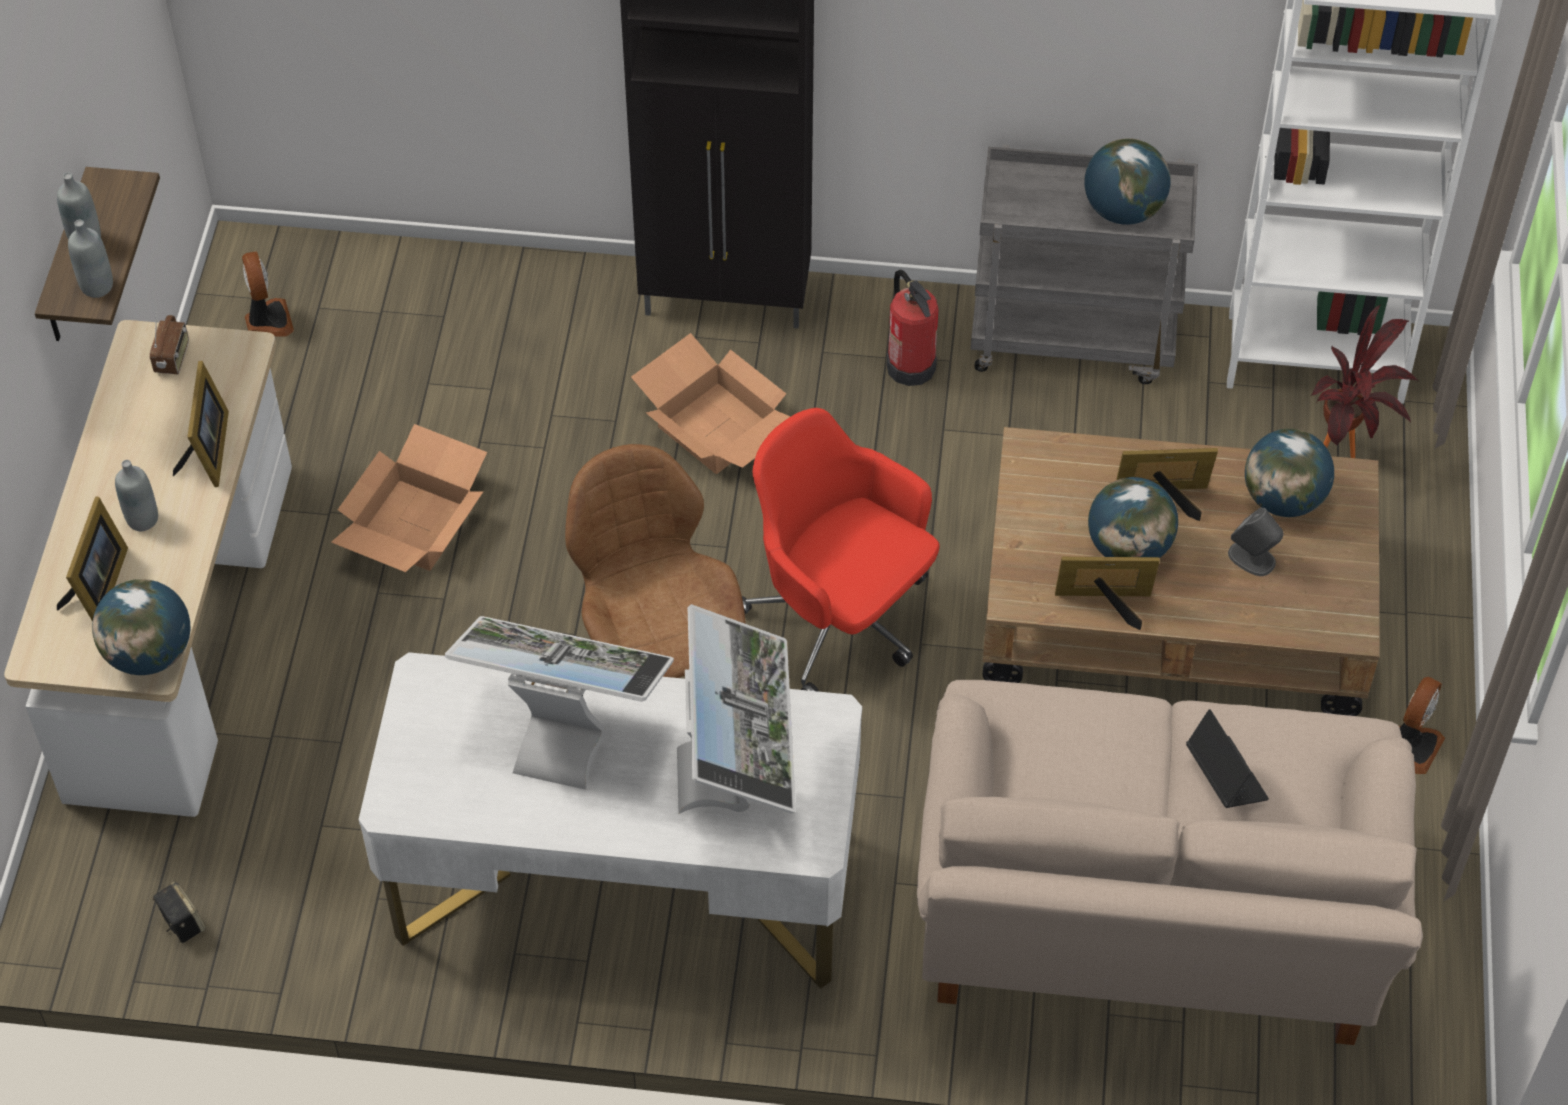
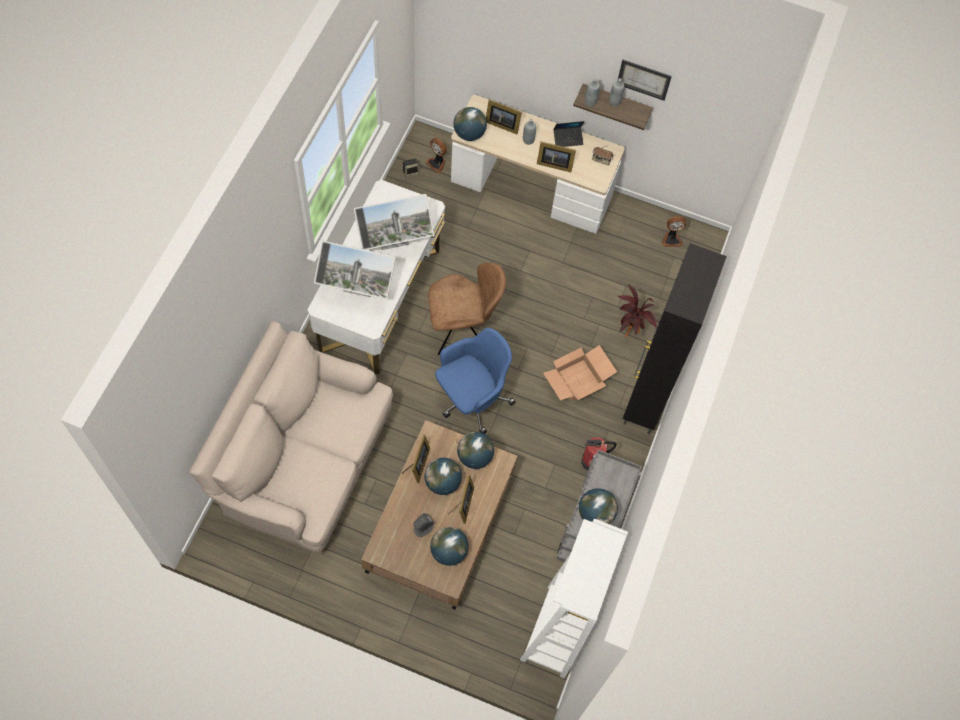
camera: 100 degrees right, 10 degrees up
cardboard box [331,424,487,572] -> none
monitor [444,616,674,790] -> monitor turned 45 degrees clockwise [354,194,434,250]
red office chair [742,408,940,692] -> blue office chair [435,328,516,434]
laptop [1186,709,1269,808] -> laptop moved to [553,121,584,147]
potted plant [1310,304,1418,458] -> potted plant moved to [617,284,657,337]
fan [1399,677,1445,774] -> fan moved to [425,138,447,173]
none -> globe [457,432,494,469]
none -> picture [618,60,672,101]

